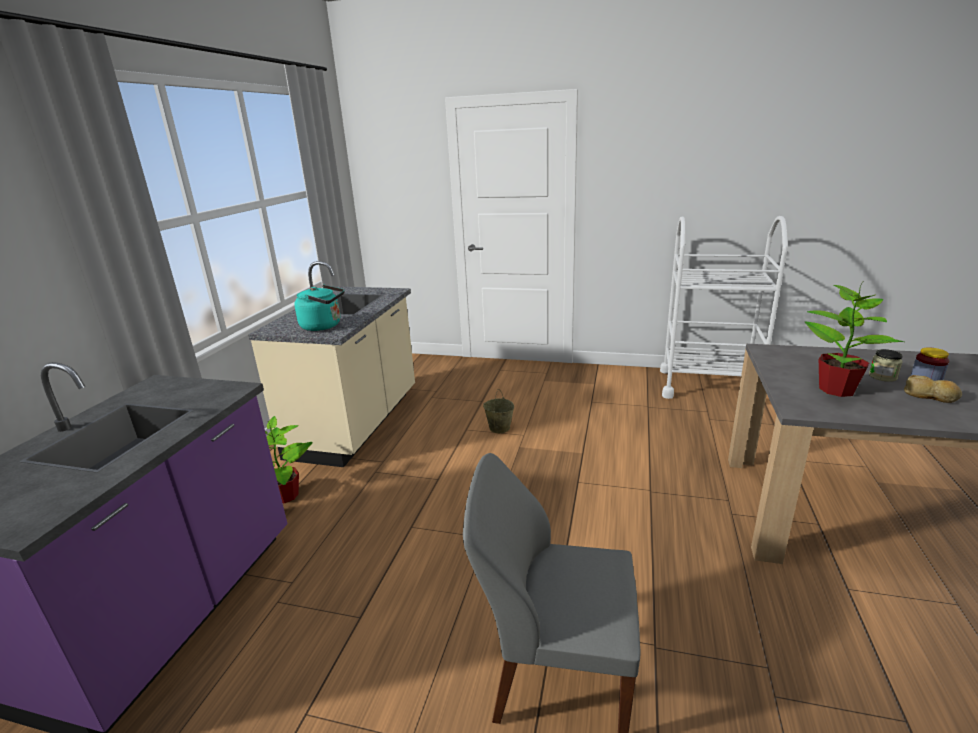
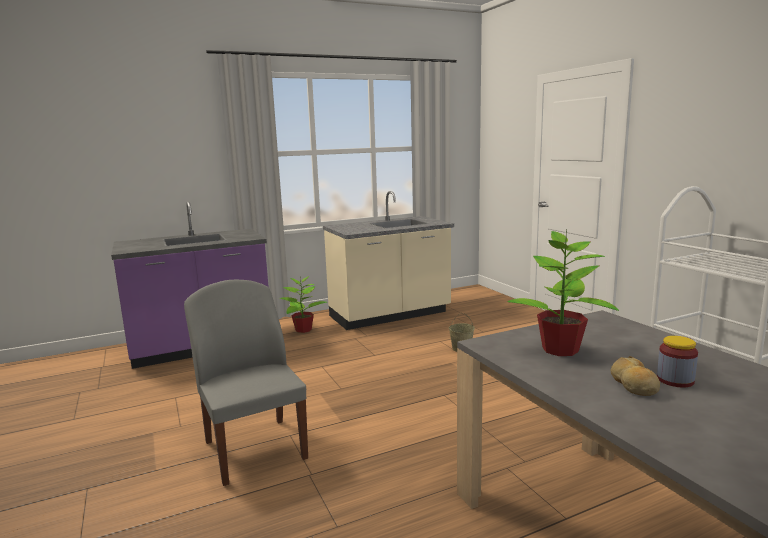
camera: 50 degrees right, 10 degrees down
turquoise kettle [294,285,344,331] -> none
jar [869,349,903,382] -> none

